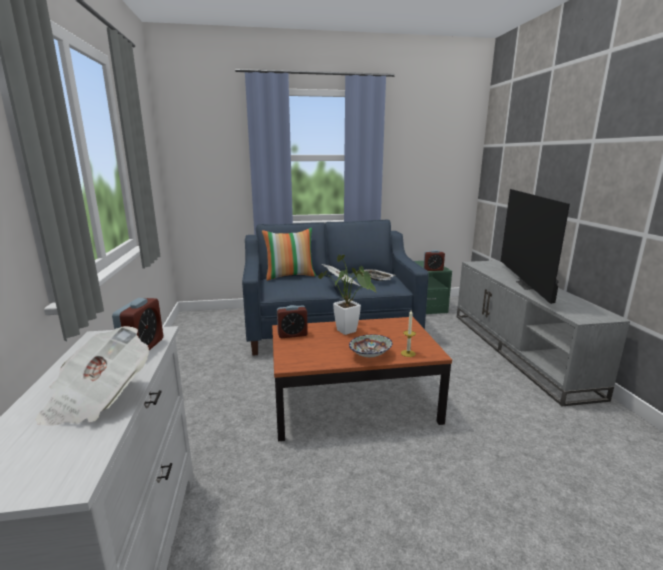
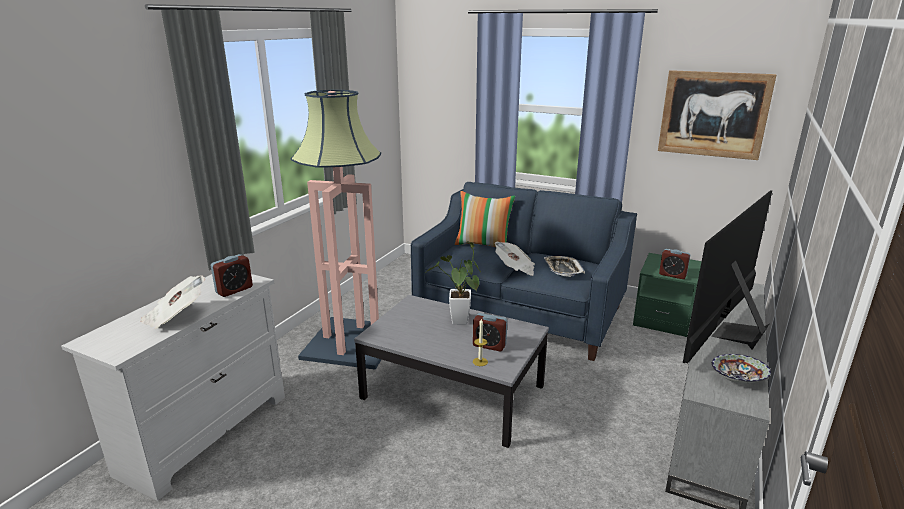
camera: 35 degrees right, 5 degrees up
brown coffee table [272,317,452,441] -> grey coffee table [354,295,549,448]
alarm clock [277,305,308,338] -> alarm clock moved to [473,313,507,351]
bowl [349,335,393,357] -> bowl moved to [712,354,771,384]
none -> floor lamp [291,90,382,370]
none -> picture [658,70,777,160]

